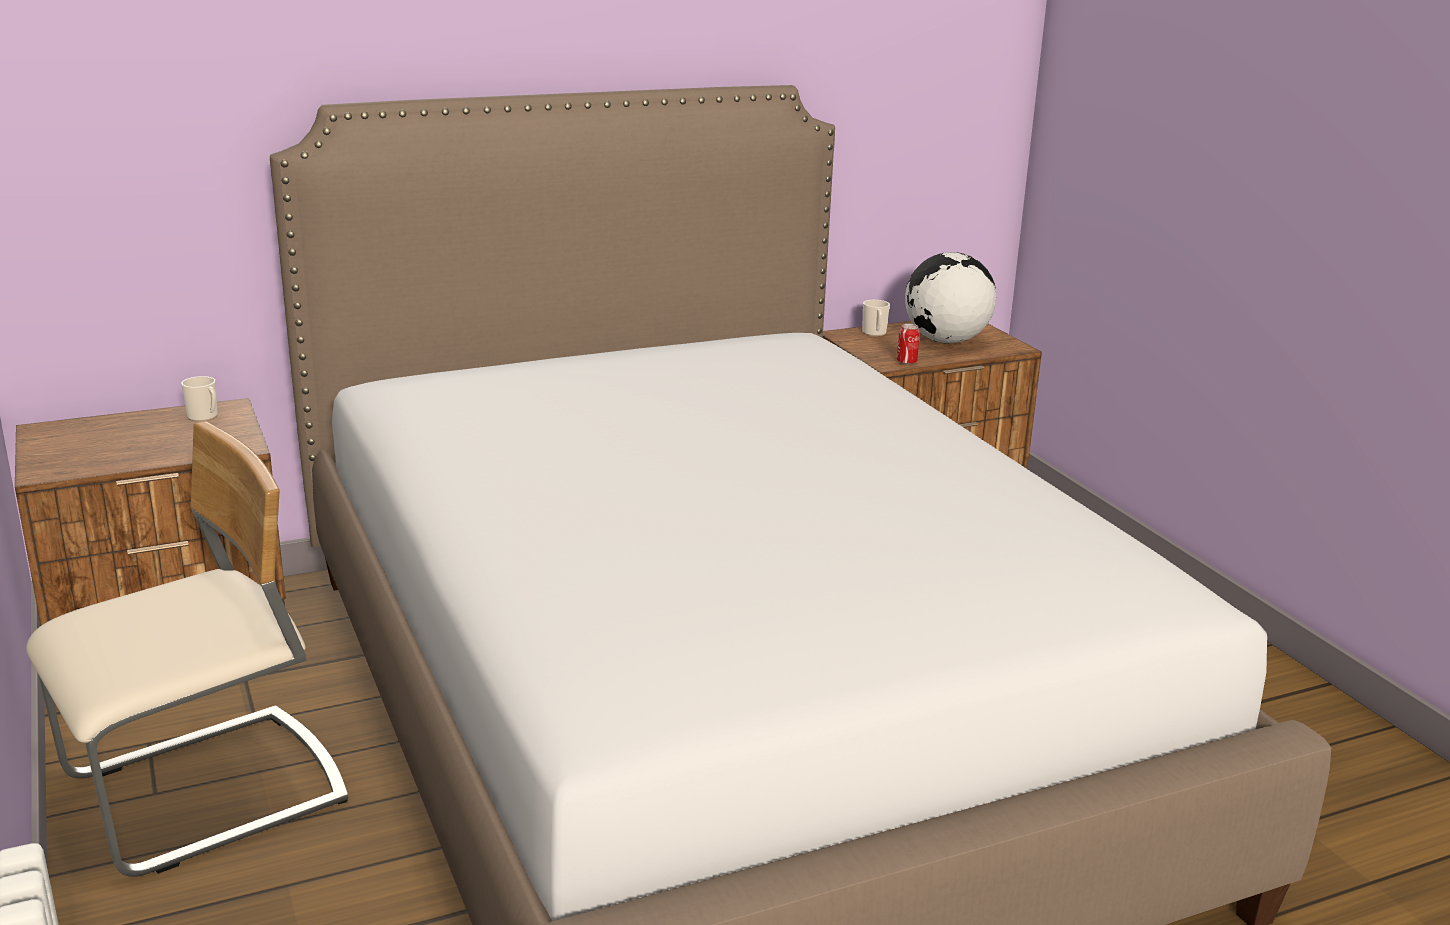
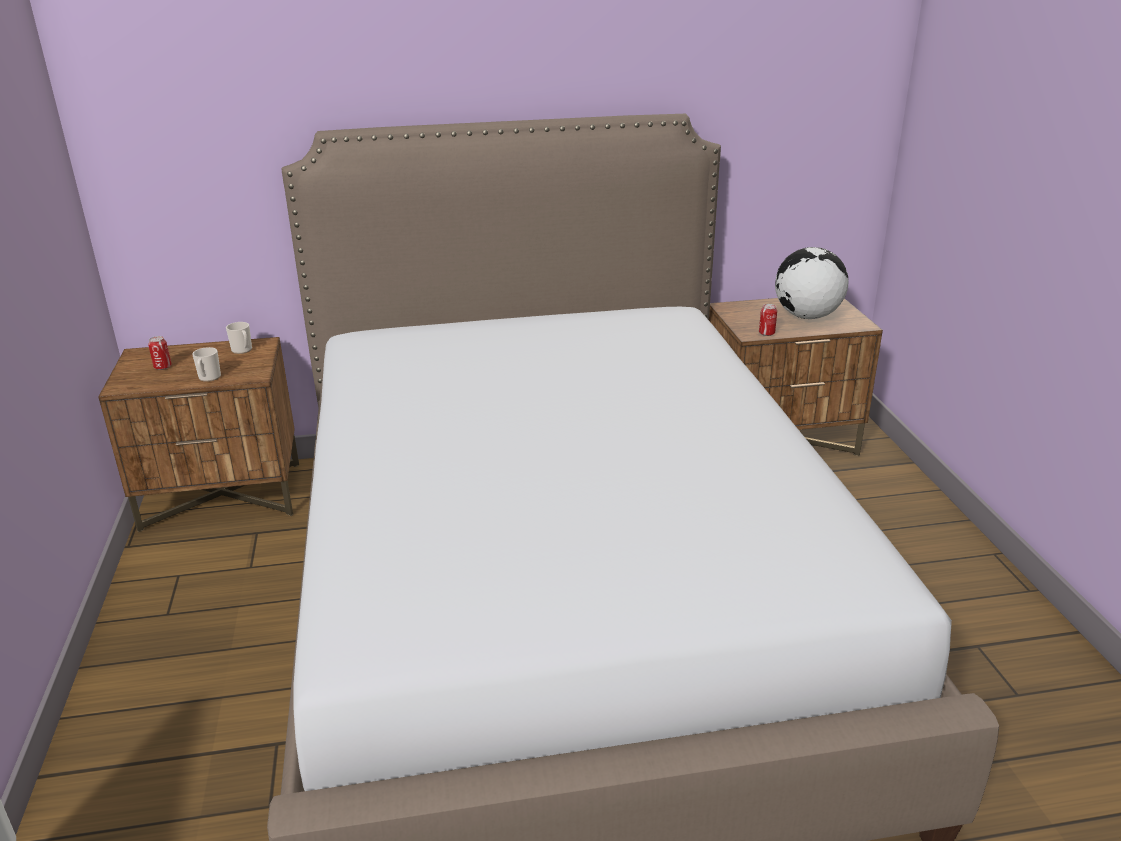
camera: 15 degrees right, 5 degrees up
beige chair [26,421,348,877] -> none
mug [862,300,890,336] -> mug moved to [192,347,221,382]
none -> can [148,336,172,370]

